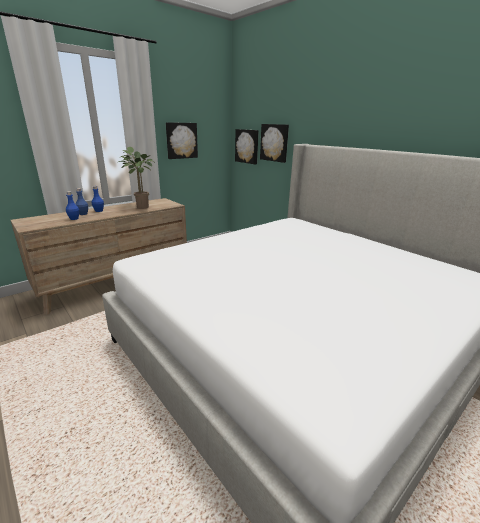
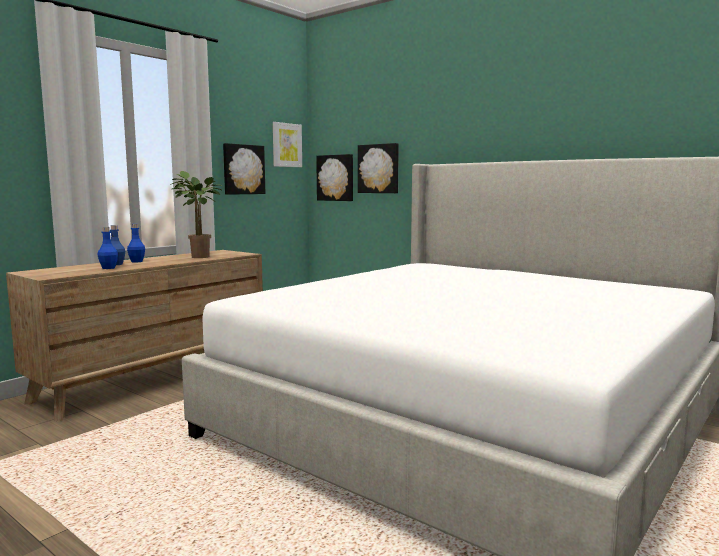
camera: 10 degrees left, 15 degrees down
none -> picture [273,122,302,167]

